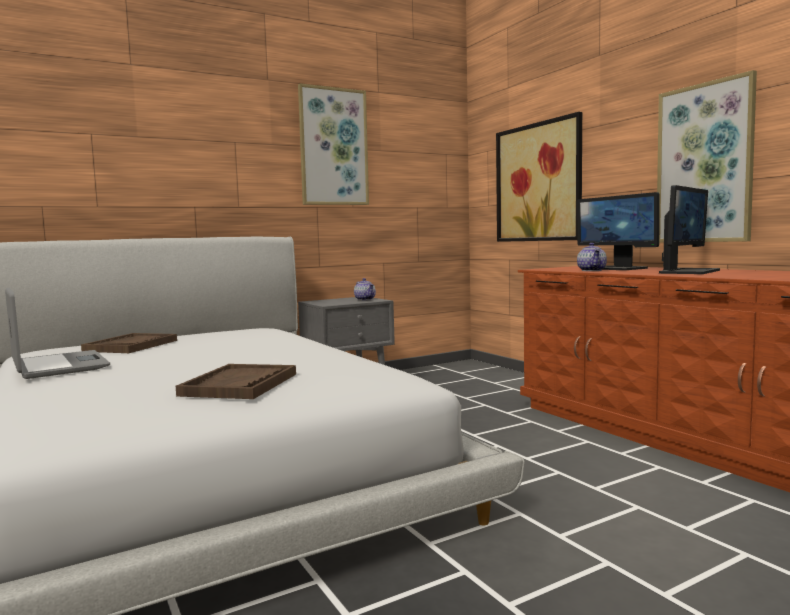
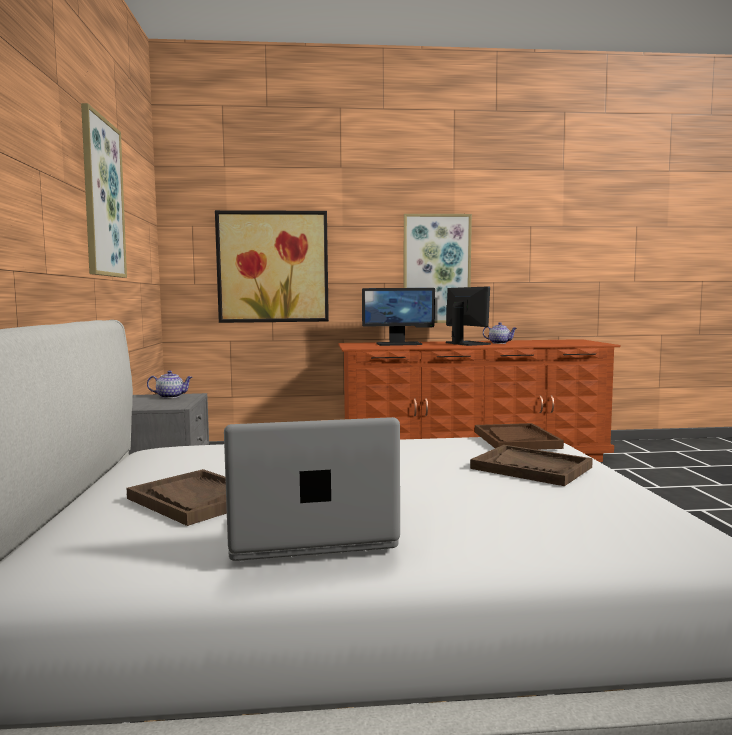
camera: 65 degrees left, 0 degrees up
teapot [577,243,607,271] -> teapot moved to [483,322,517,344]
none -> brown tray [475,423,564,450]

